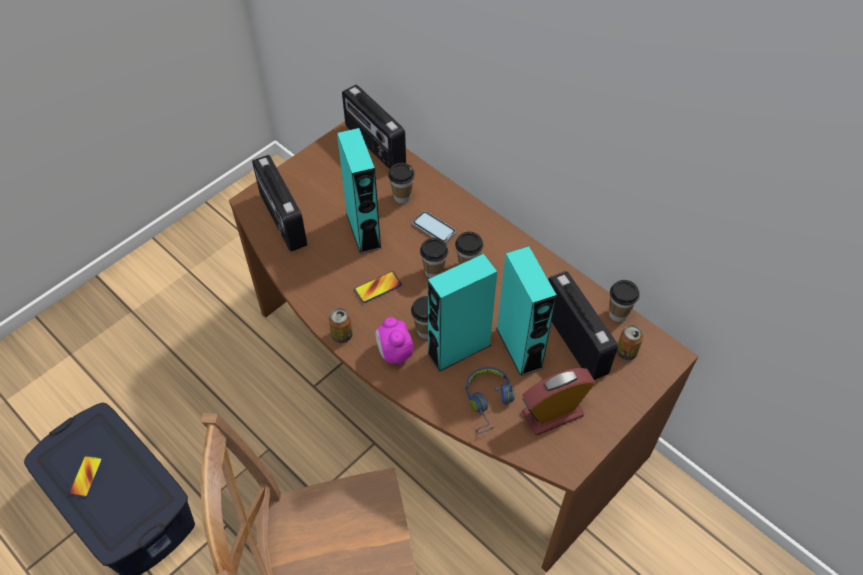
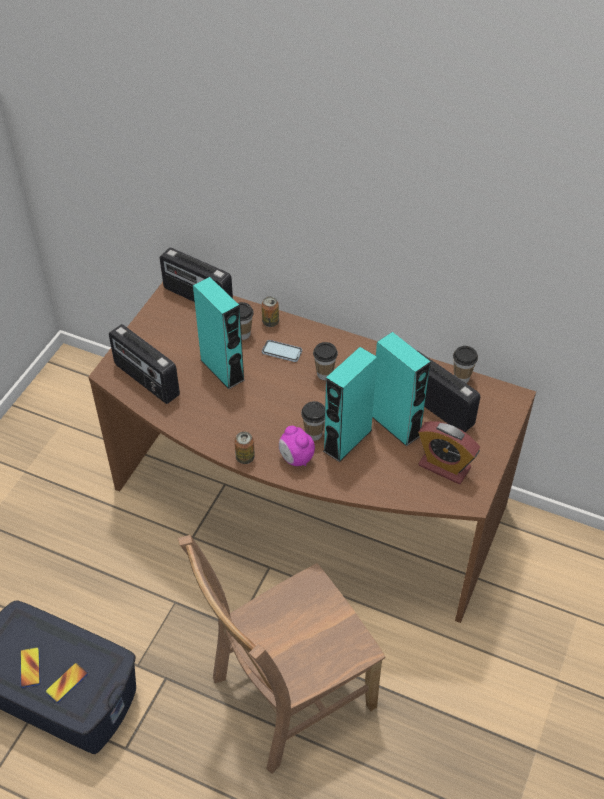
camera: 20 degrees left, 5 degrees down
phone [354,271,402,303] -> phone moved to [45,662,88,703]
cup [420,238,448,279] -> none
blue headphones [466,367,515,434] -> none
alarm clock [522,368,595,435] -> alarm clock turned 105 degrees counterclockwise [418,421,480,484]
can [617,325,643,360] -> can moved to [261,296,279,327]

